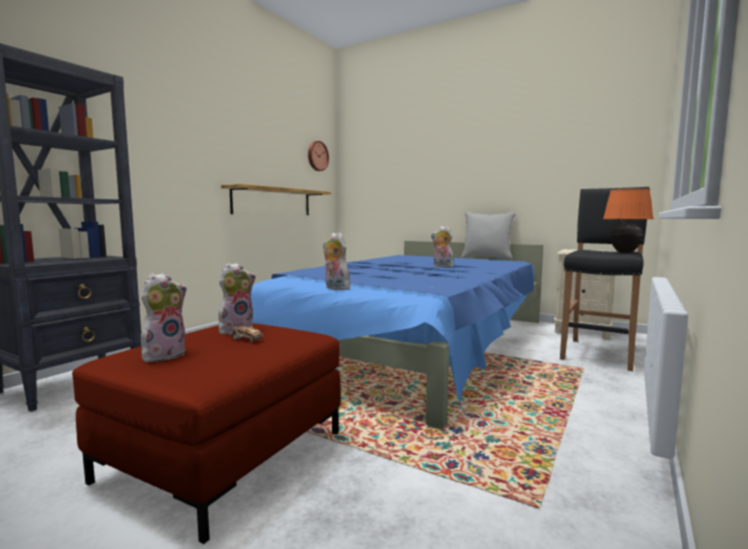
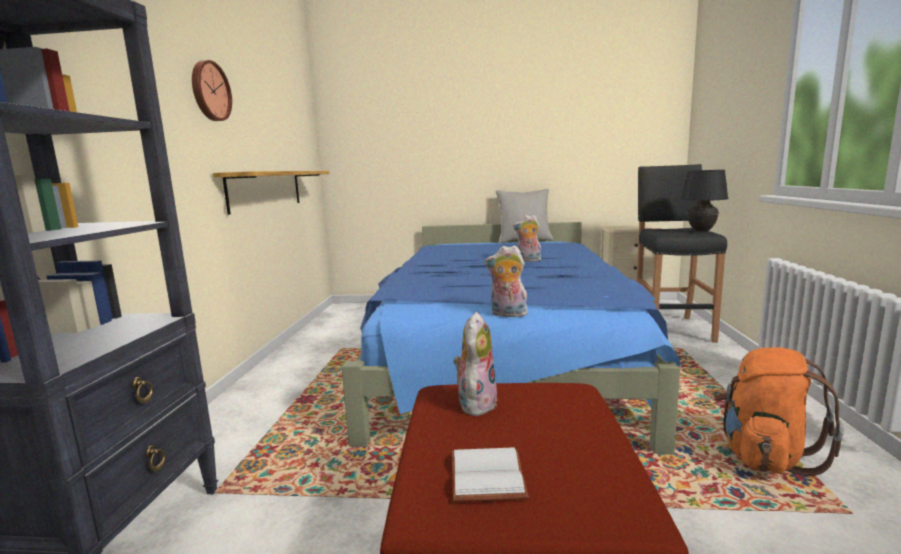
camera: 25 degrees left, 5 degrees up
plush toy [141,272,187,362] -> white book [452,447,529,502]
toy car [229,326,263,342] -> none
wall clock [308,141,329,171] -> wall clock moved to [192,60,232,121]
orange table lamp [603,189,654,253] -> black table lamp [681,170,728,232]
none -> orange backpack [714,347,844,476]

